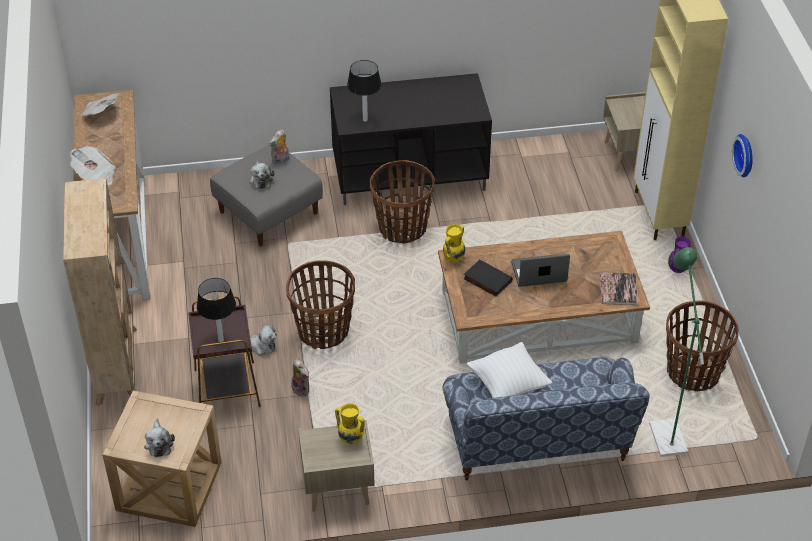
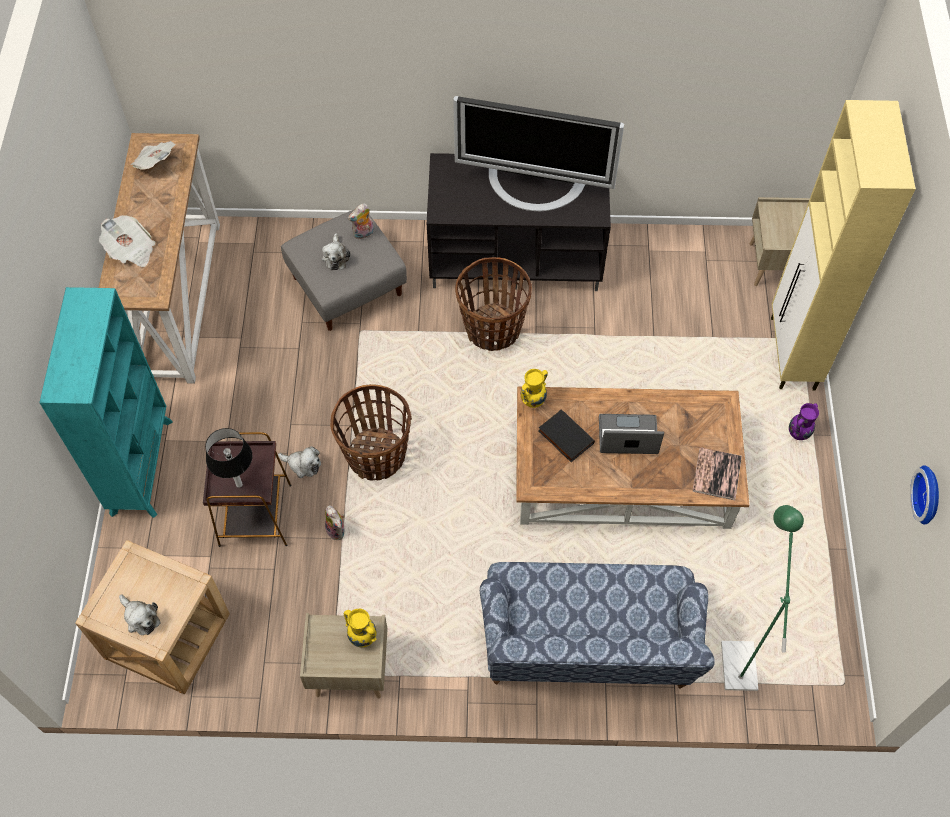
camera: 10 degrees right, 15 degrees up
beige bookcase [63,178,137,406] -> turquoise bookcase [39,287,173,518]
plush toy [144,418,175,457] -> plush toy turned 45 degrees counterclockwise [119,594,160,635]
table lamp [347,60,382,122] -> none
white pillow [467,342,552,398] -> none
basket [666,301,739,391] -> none
wall clock [732,134,753,177] -> wall clock moved to [910,465,939,525]
none -> television [453,96,624,211]

